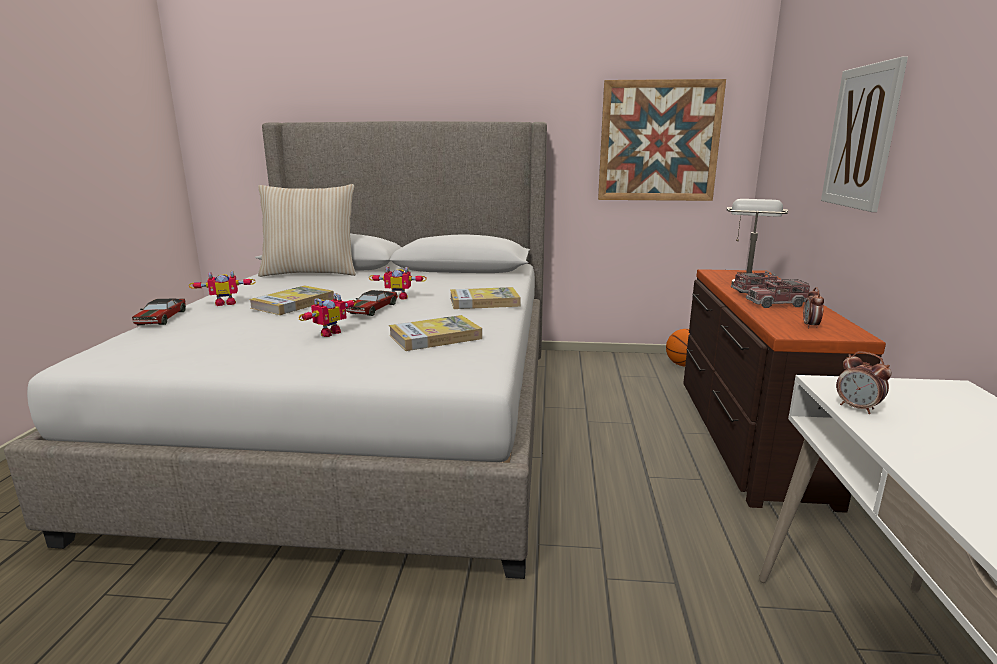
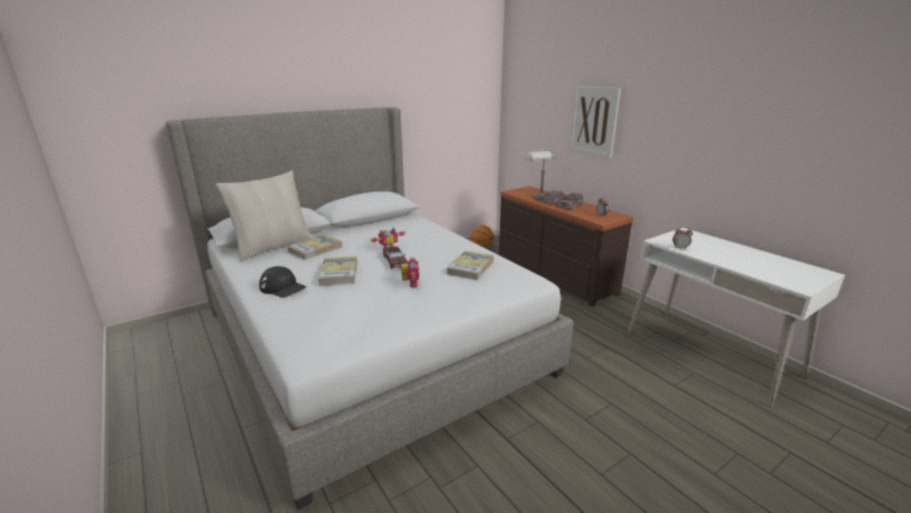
camera: 40 degrees left, 5 degrees up
toy car [132,298,186,325] -> none
toy robot [189,271,256,306] -> black cap [259,266,307,298]
book [450,287,521,309] -> book moved to [287,235,343,260]
picture [598,79,726,201] -> none

